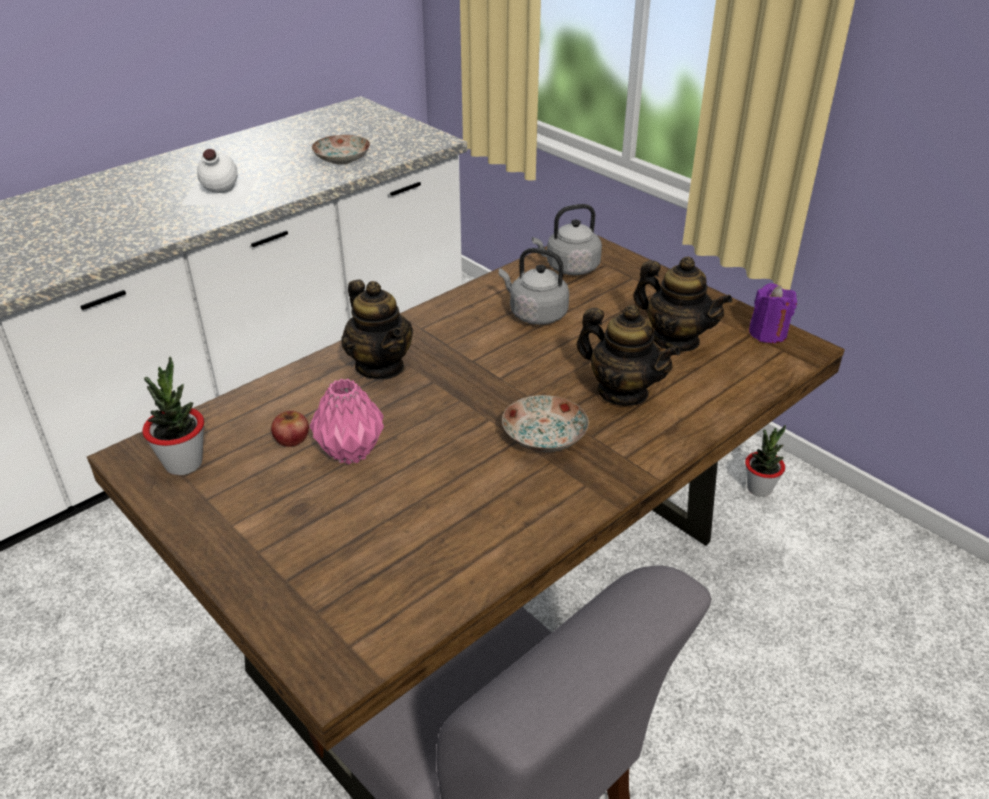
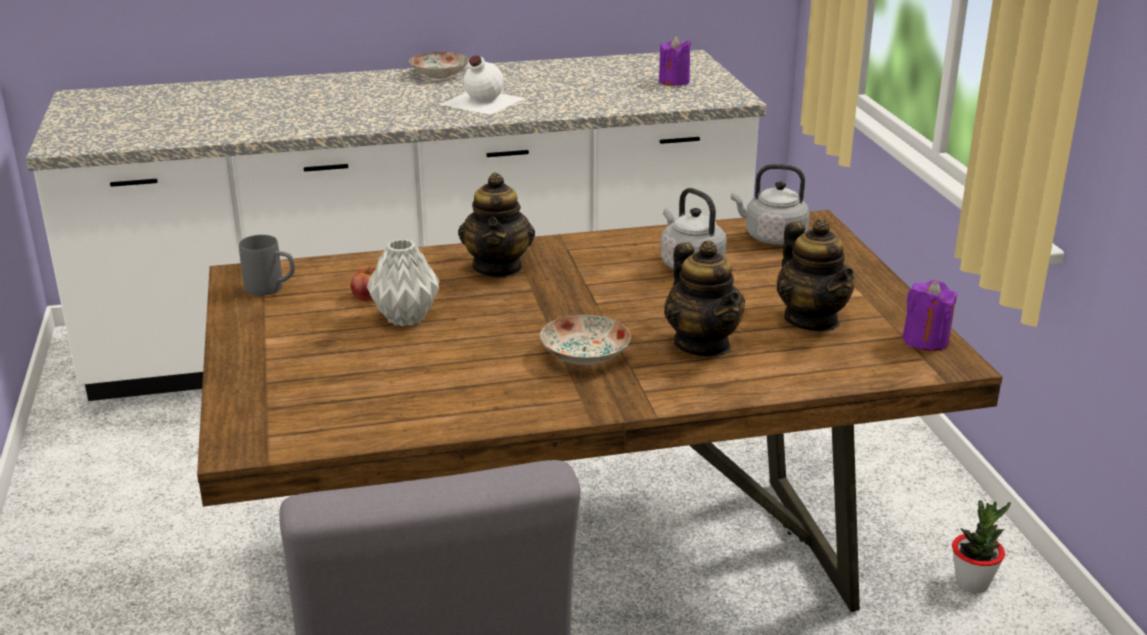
camera: 30 degrees right, 10 degrees down
potted plant [143,357,204,475] -> grey mug [239,235,295,296]
pink vase [310,379,384,465] -> grey vase [367,239,440,327]
plate [312,135,370,165] -> plate moved to [409,52,469,78]
none -> purple candle [659,36,691,86]

